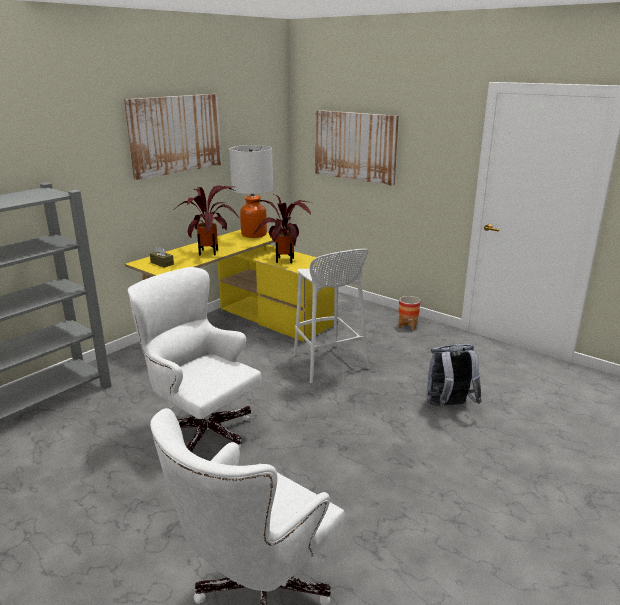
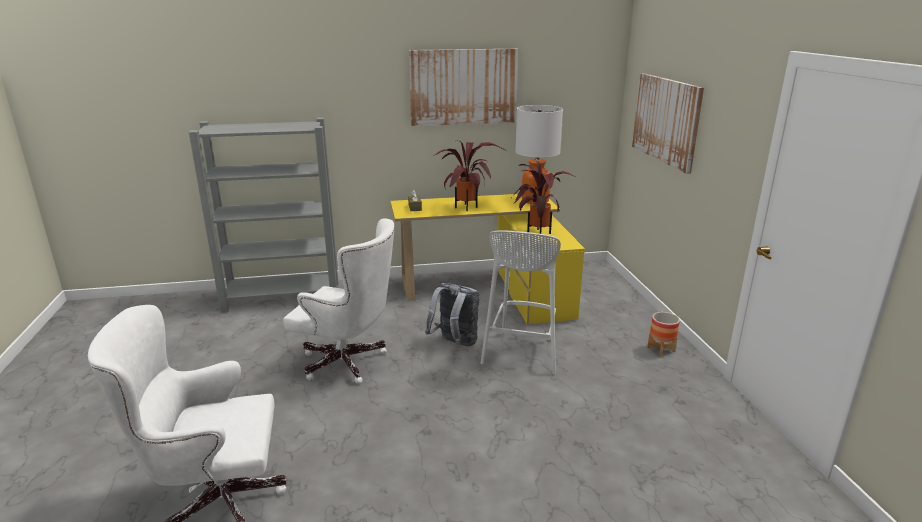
camera: 40 degrees right, 0 degrees up
white office chair [128,267,261,452] -> white office chair turned 120 degrees clockwise [283,219,394,384]
grey backpack [426,344,482,406] -> grey backpack moved to [425,283,479,346]

